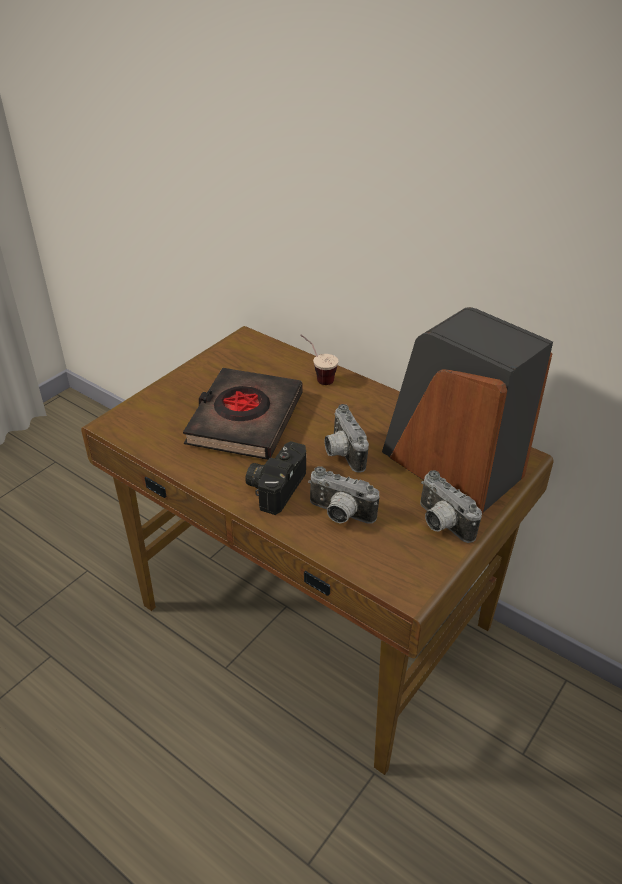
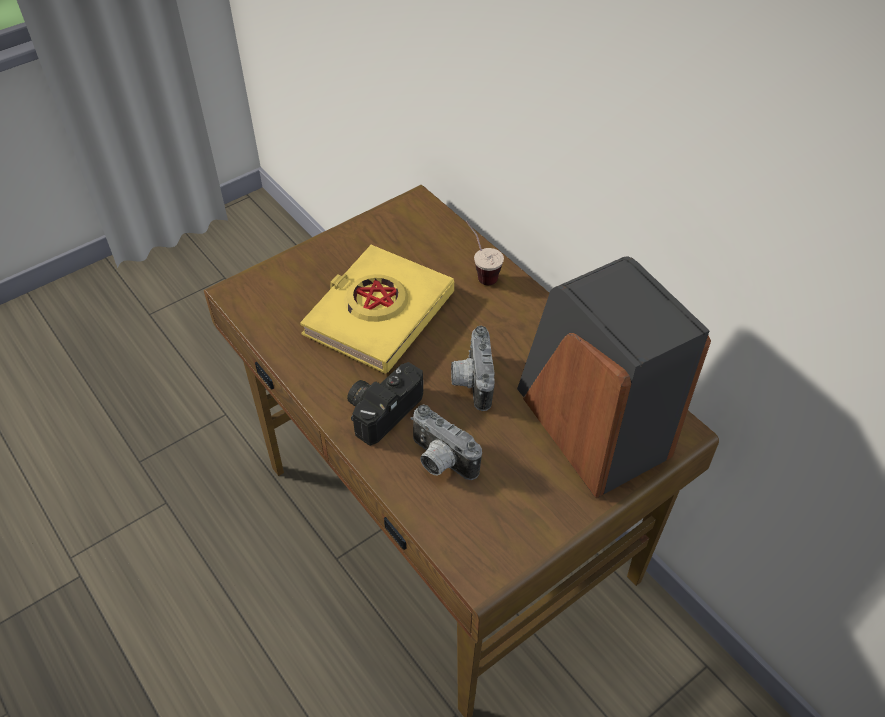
camera: 15 degrees right, 10 degrees up
black book [183,368,303,460] -> yellow book [300,245,454,374]
camera [420,470,482,543] -> none

